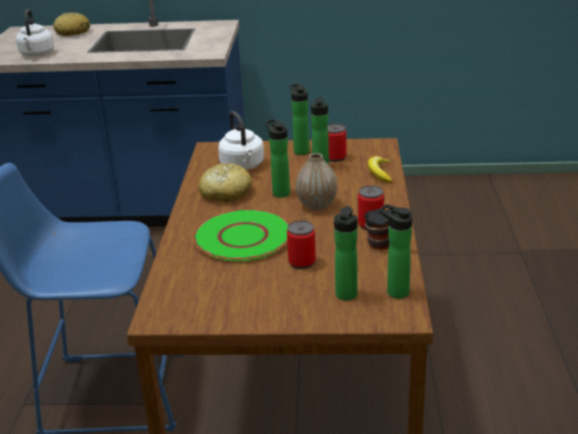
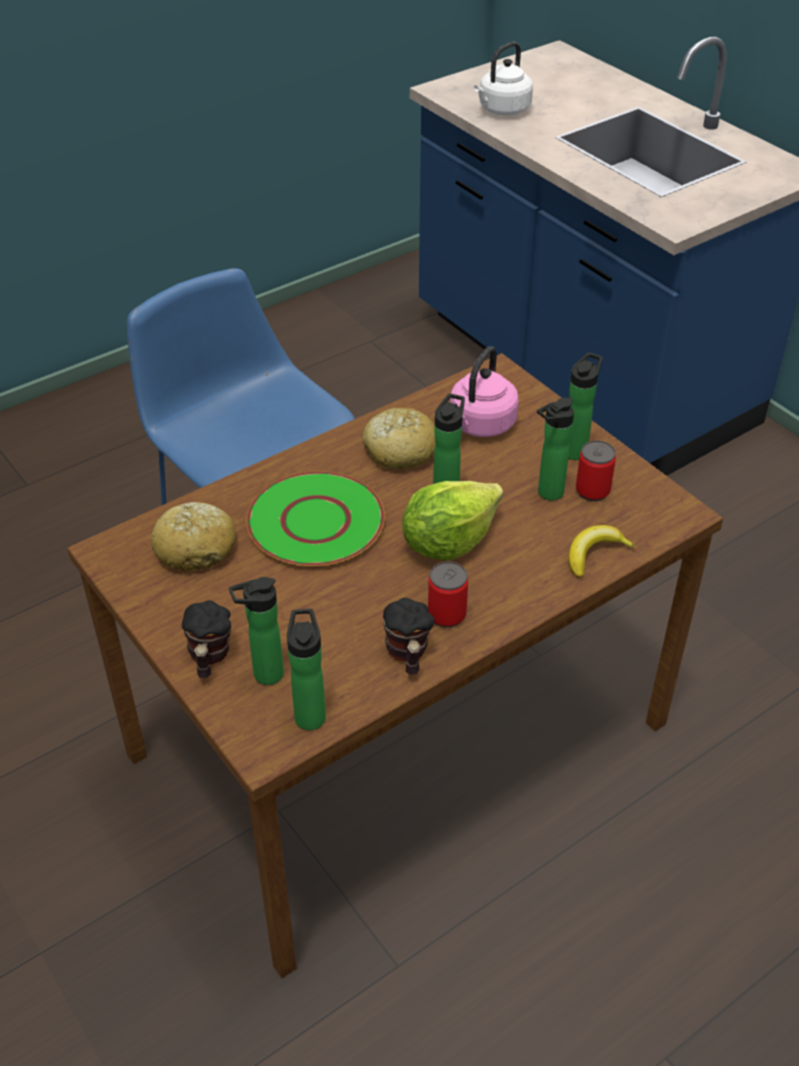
camera: 50 degrees right, 15 degrees up
bread [53,13,90,36] -> bread moved to [151,502,236,571]
white kettle [218,111,264,170] -> pink kettle [450,346,519,437]
can [287,221,316,269] -> none
vase [296,153,337,210] -> lettuce [402,481,503,561]
none -> mug [182,600,231,678]

